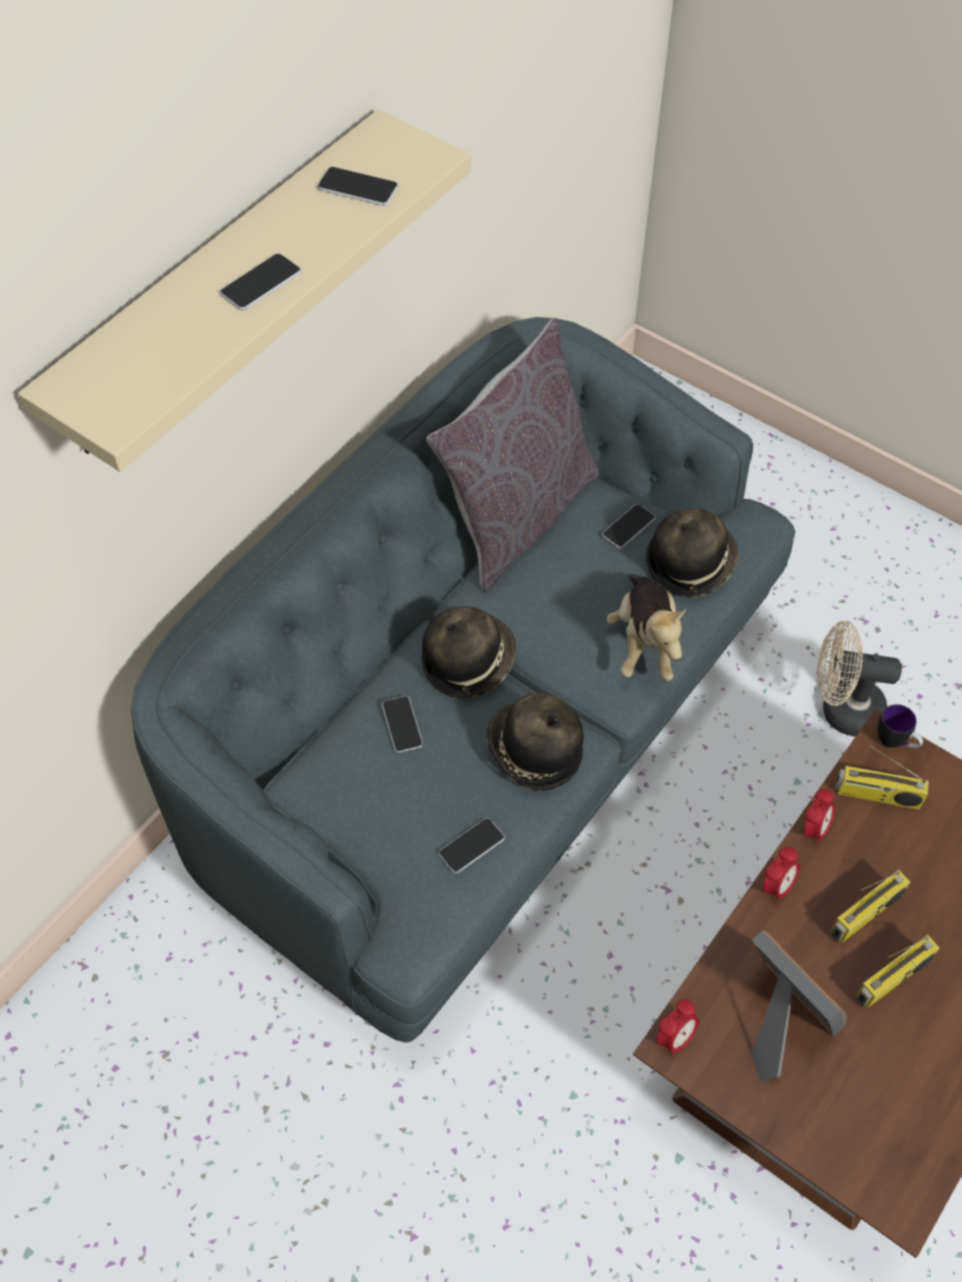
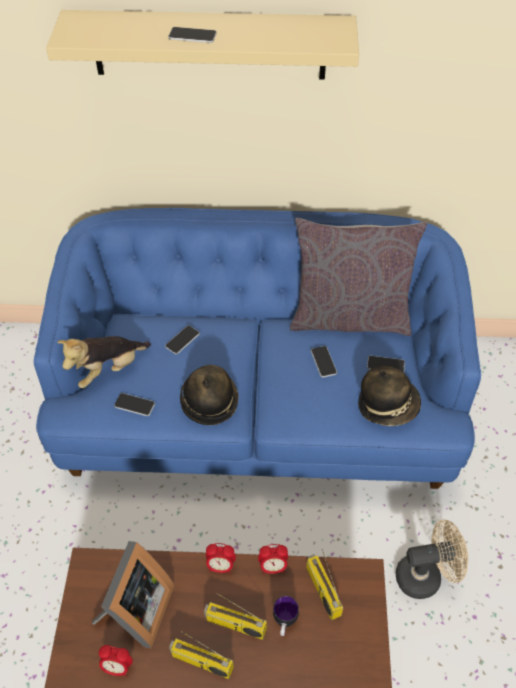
camera: 55 degrees right, 5 degrees down
grey sofa [131,317,795,1043] -> blue sofa [34,208,481,489]
phone [318,167,398,206] -> phone moved to [311,346,337,377]
hat [422,606,516,699] -> none
plush toy [607,574,686,681] -> plush toy moved to [57,336,151,388]
alarm clock [657,999,699,1057] -> alarm clock moved to [99,645,133,677]
beige fan [817,621,902,737] -> beige fan turned 105 degrees clockwise [396,520,468,599]
mug [878,704,923,748] -> mug moved to [273,596,299,636]

